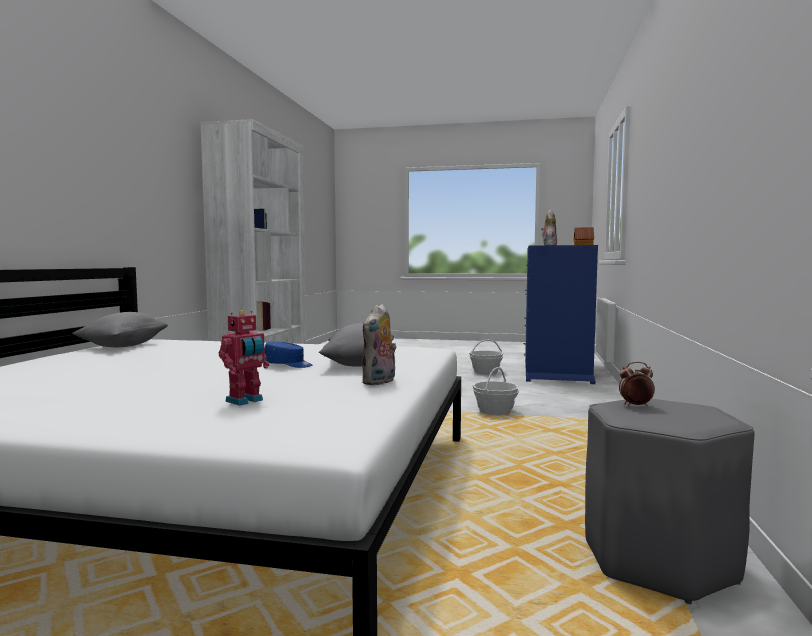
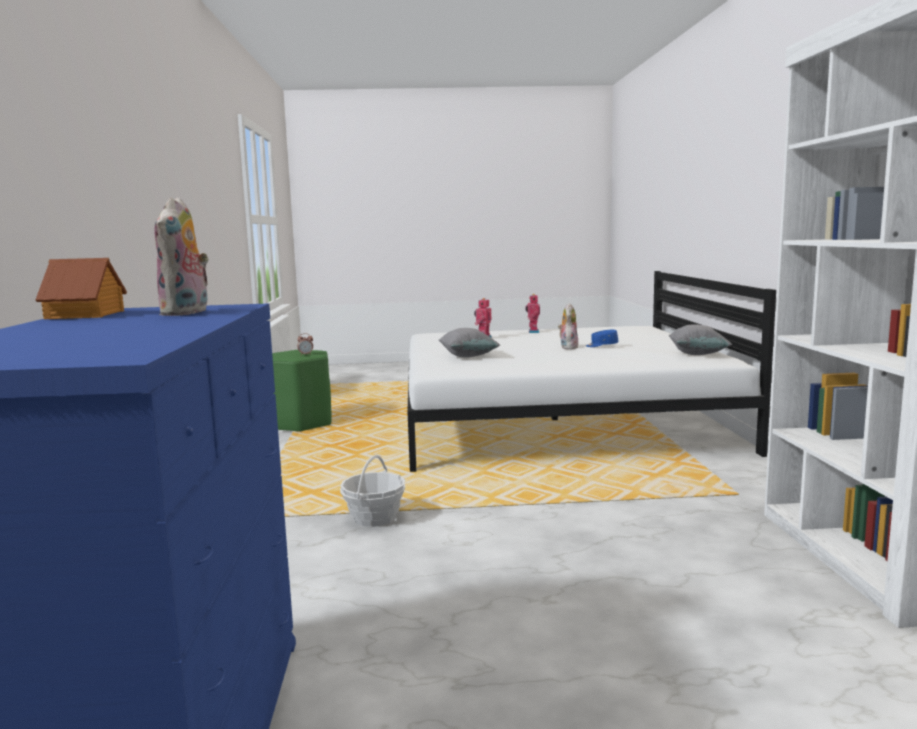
camera: 165 degrees right, 5 degrees up
blue cap [264,341,312,368] -> blue cap moved to [586,330,618,347]
plush toy [361,304,397,385] -> plush toy moved to [558,303,578,349]
basket [469,339,503,375] -> none
grey stool [585,399,755,604] -> green stool [272,350,331,432]
none -> toy robot [525,294,540,333]

